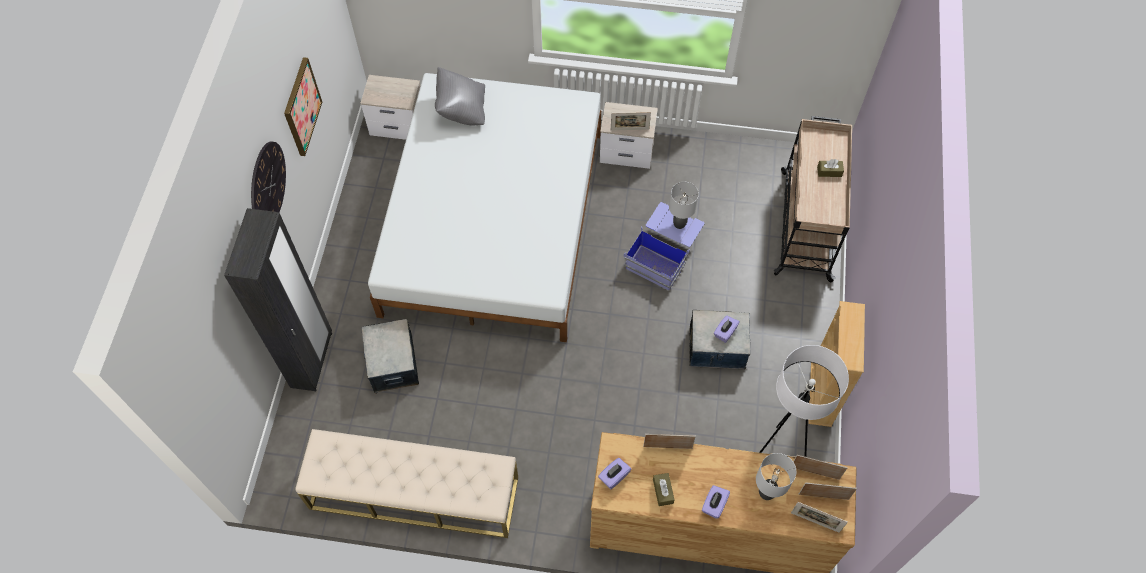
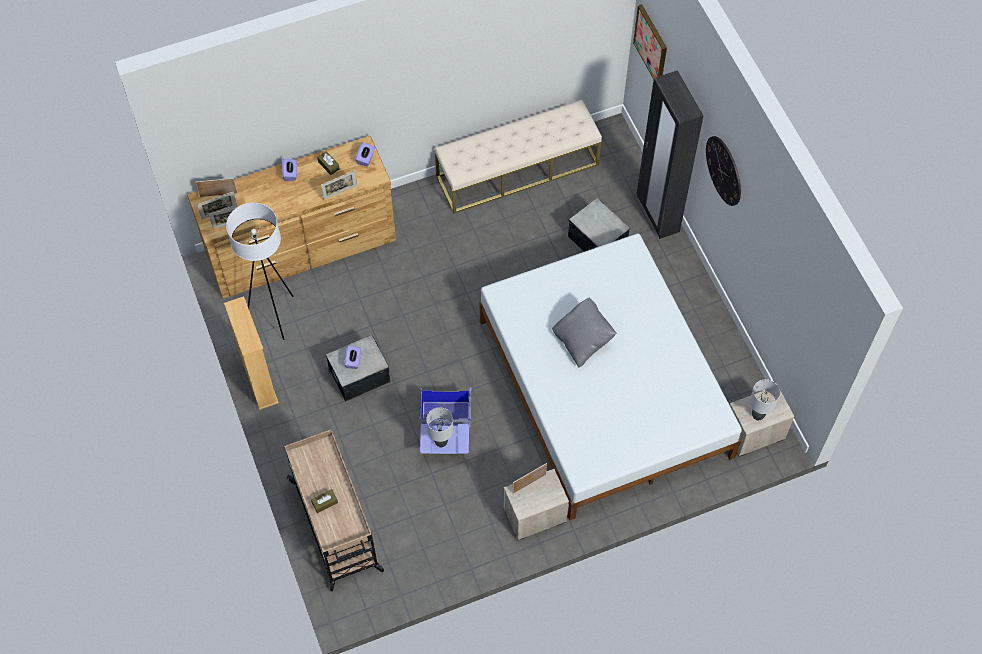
camera: 150 degrees right, 0 degrees up
picture [284,57,322,156] -> picture moved to [633,4,667,79]
grey pillow [435,67,485,126] -> grey pillow moved to [552,298,617,368]
grey table lamp [756,453,796,500] -> grey table lamp moved to [750,379,780,420]

